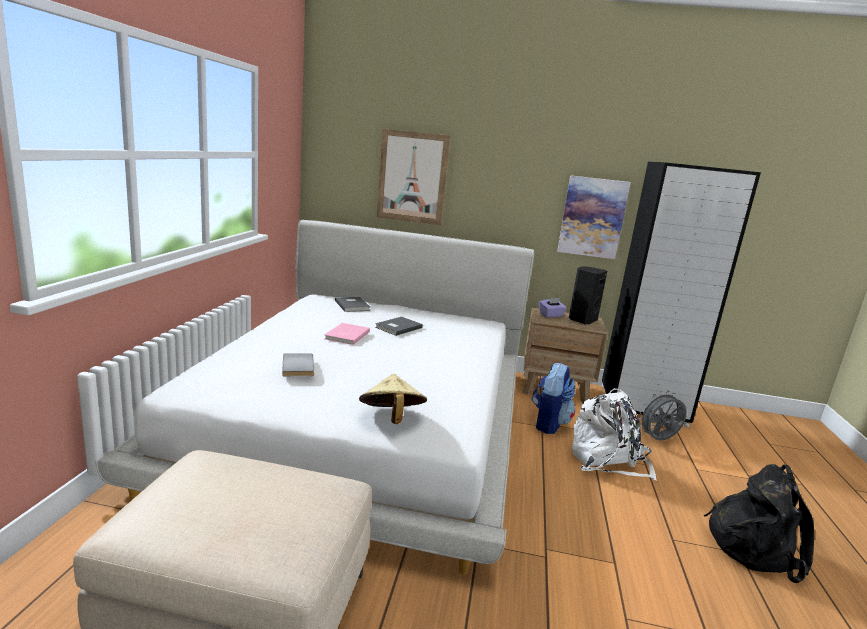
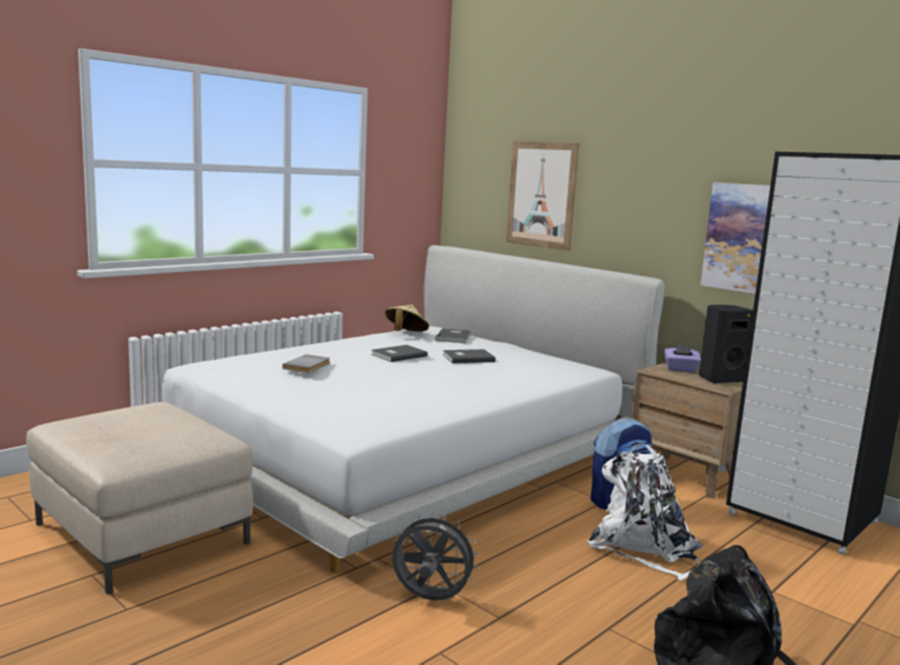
camera: 35 degrees right, 5 degrees down
pink book [324,323,370,345] -> grey book [371,345,428,362]
beige hat [359,374,427,424] -> beige hat moved to [385,304,429,332]
grey fan [639,391,687,440] -> grey fan moved to [392,511,480,600]

